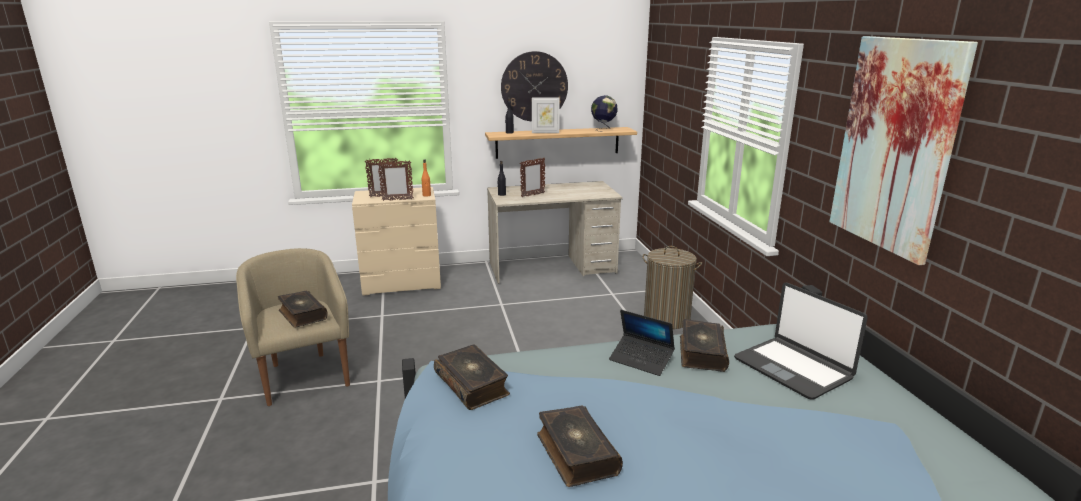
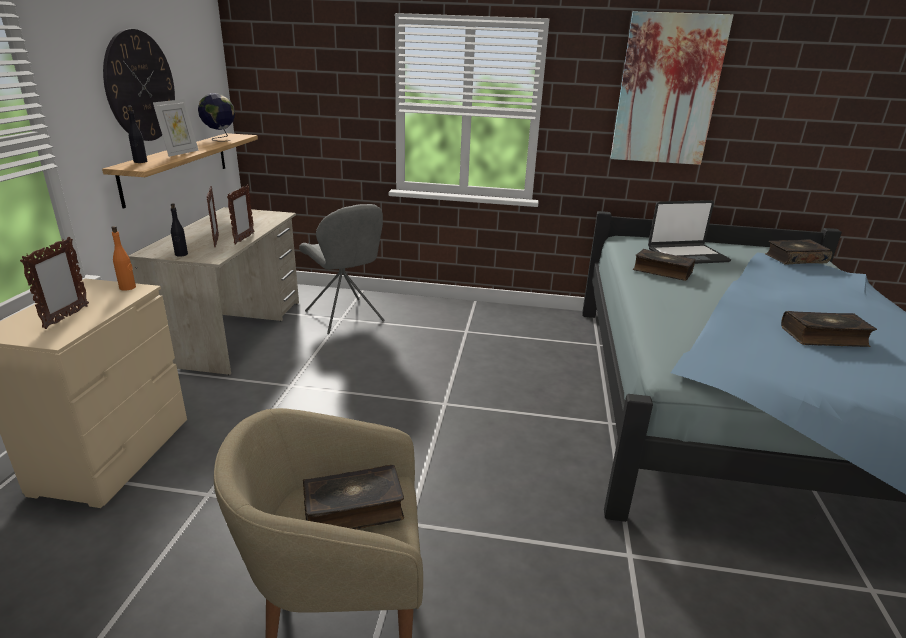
camera: 70 degrees left, 5 degrees up
picture frame [378,160,414,201] -> picture frame moved to [227,185,254,245]
book [434,344,510,410] -> book moved to [765,239,832,265]
laptop [609,310,675,376] -> none
laundry basket [642,246,702,329] -> none
none -> grey chair [299,204,384,335]

